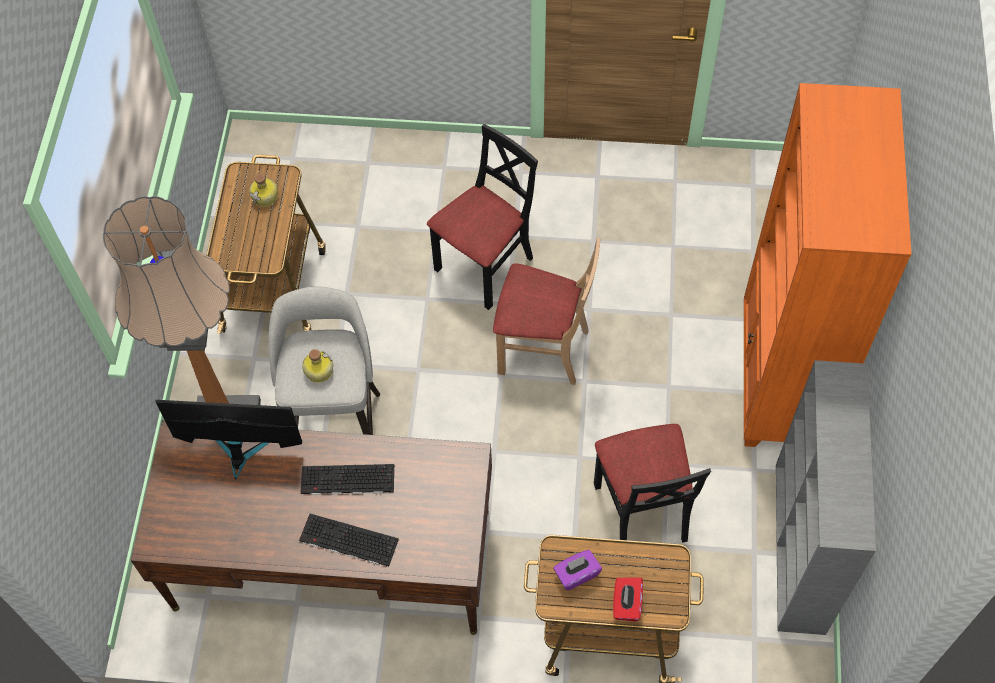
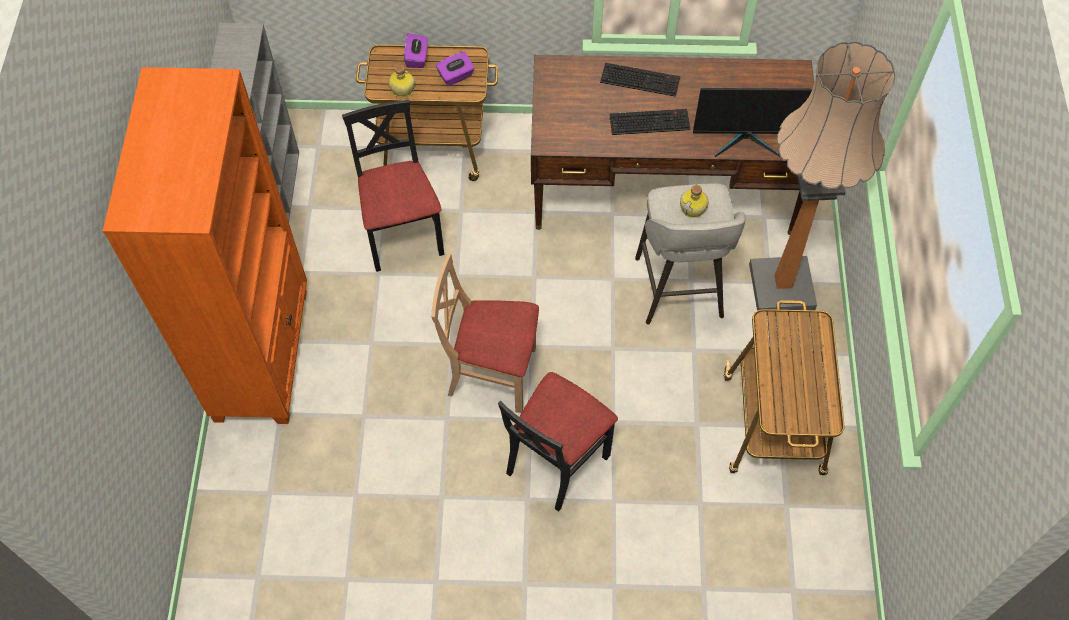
camera: 175 degrees right, 0 degrees up
bottle [249,174,278,207] -> bottle moved to [389,65,415,97]
red tissue box [613,578,643,622] -> purple tissue box [404,33,428,68]

